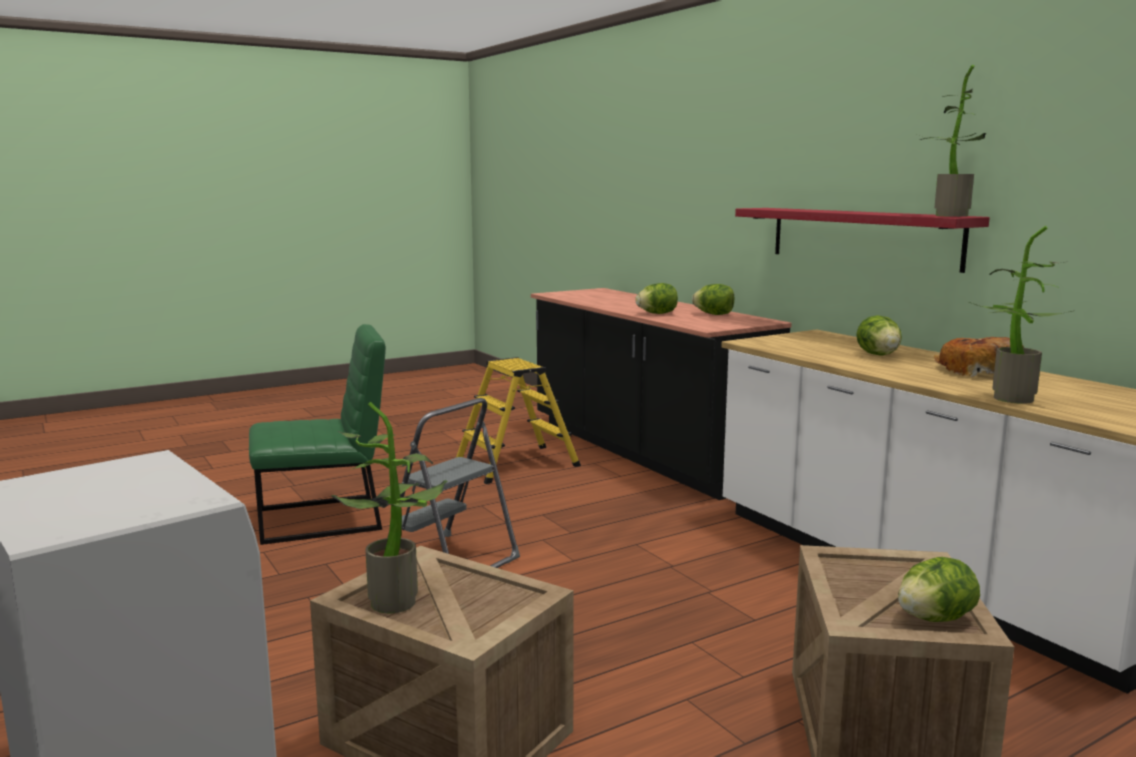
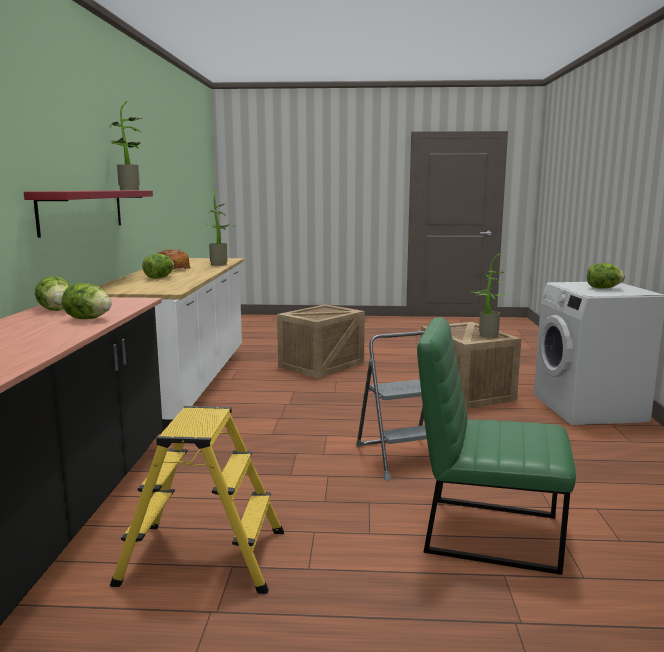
camera: 145 degrees left, 0 degrees up
lettuce [898,557,980,622] -> lettuce moved to [587,263,625,289]

